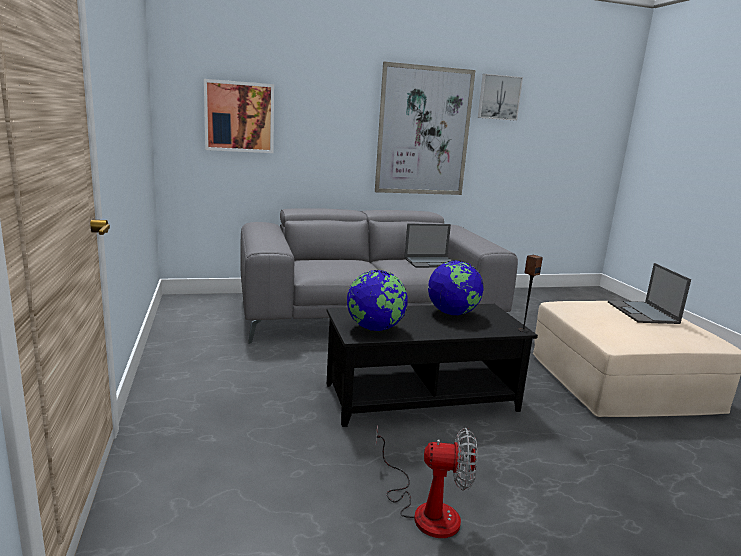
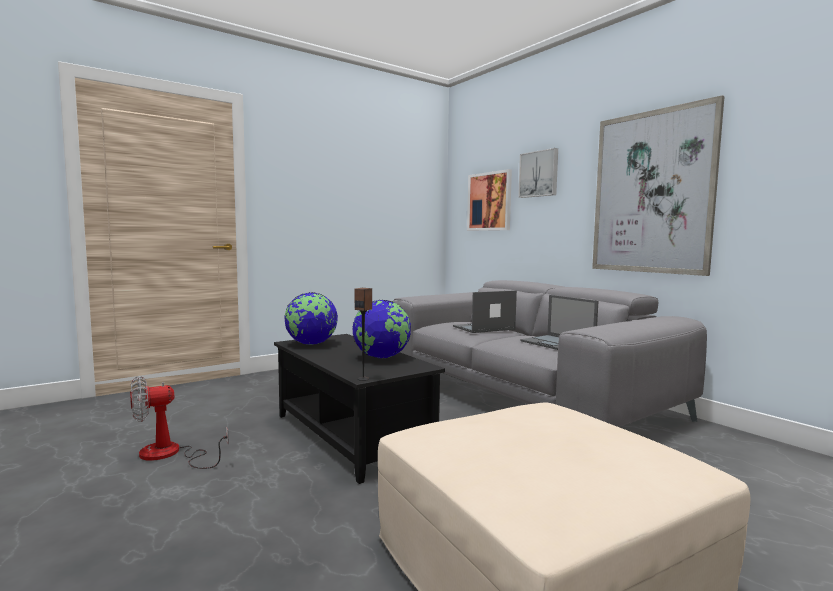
camera: 70 degrees right, 10 degrees down
fan [376,425,477,538] -> fan turned 75 degrees clockwise [130,376,229,469]
picture [478,74,523,121] -> picture moved to [518,148,558,198]
laptop [608,263,691,324] -> laptop moved to [453,290,517,333]

